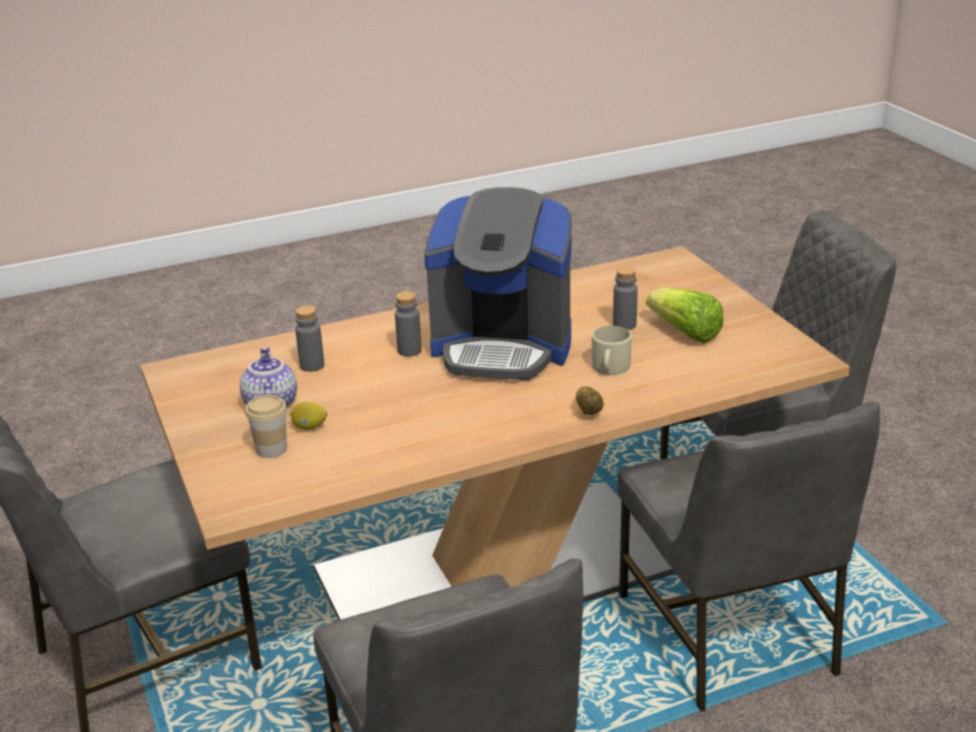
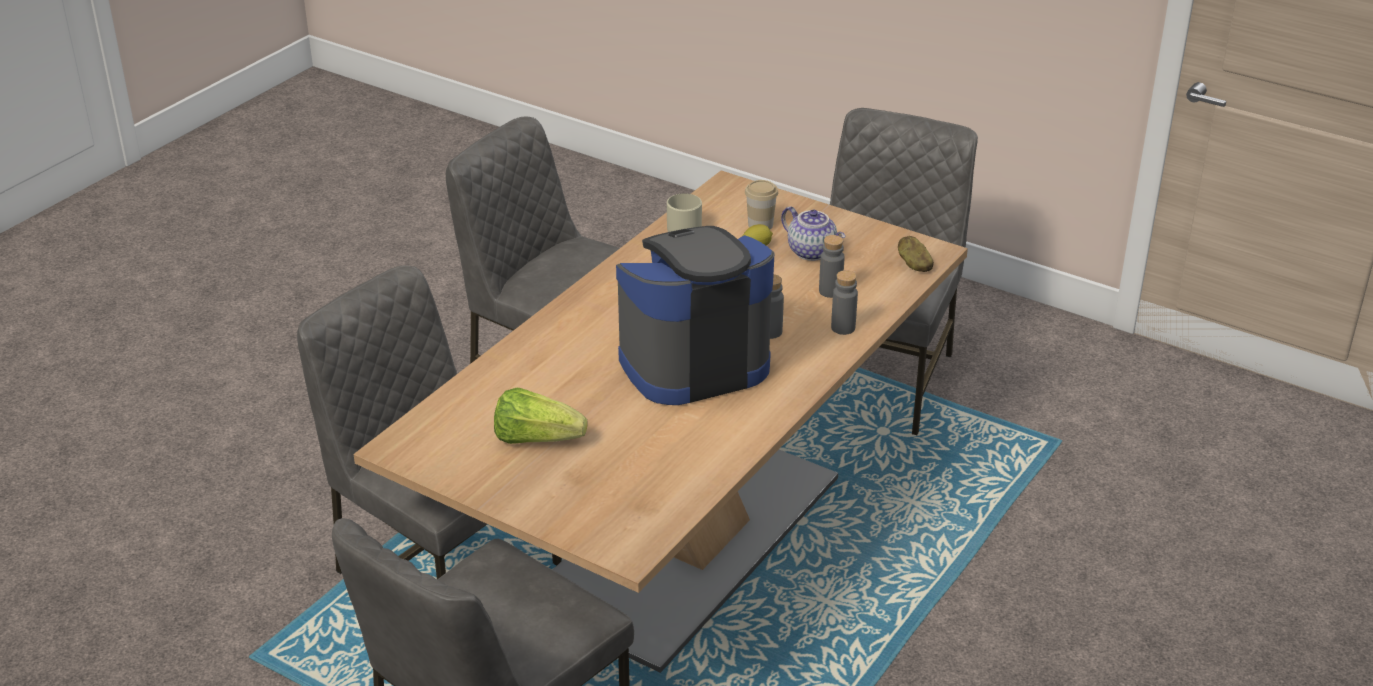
camera: 145 degrees right, 5 degrees up
potato [576,386,604,415] -> potato moved to [898,236,934,272]
beige mug [592,326,632,375] -> beige mug moved to [667,193,702,232]
grey bottle [613,266,638,330] -> grey bottle moved to [831,270,858,335]

